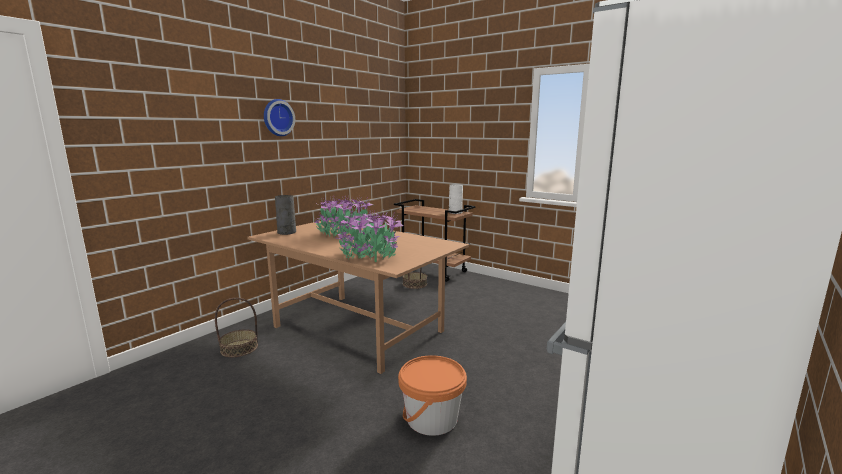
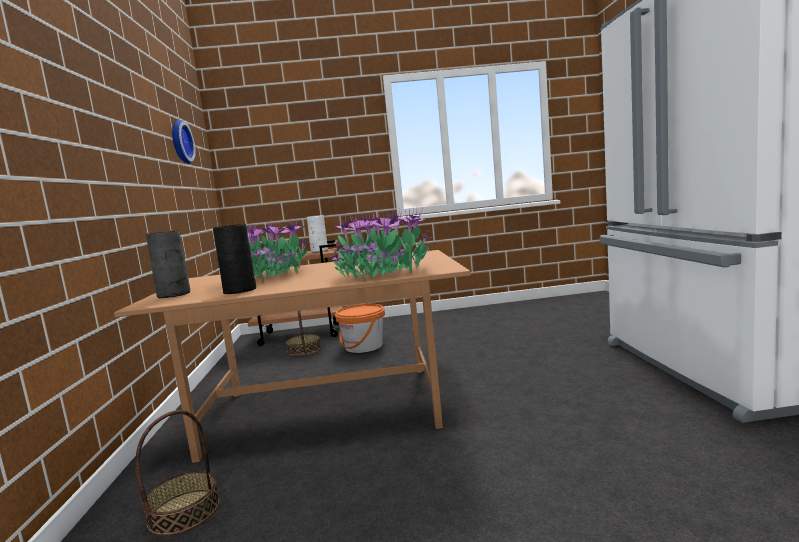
camera: 40 degrees left, 5 degrees down
wall clock [264,99,295,136] -> wall clock moved to [172,120,196,164]
orange bucket [398,355,467,436] -> orange bucket moved to [335,304,385,353]
none -> black vase [213,224,256,294]

